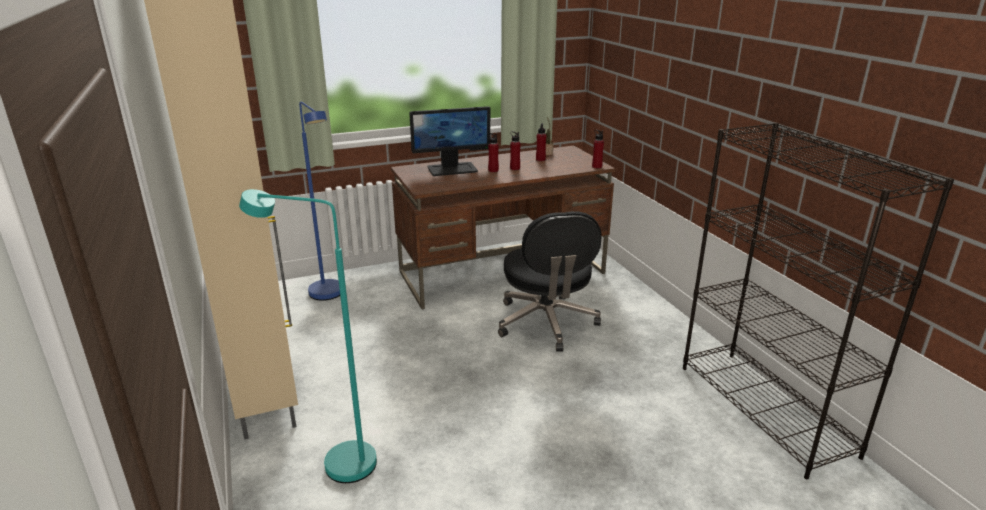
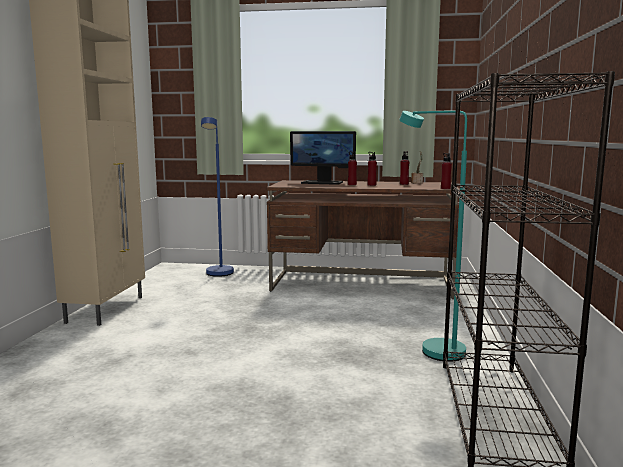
camera: 30 degrees right, 15 degrees down
turquoise floor lamp [239,189,377,483] -> turquoise floor lamp moved to [399,110,467,362]
black office chair [498,211,602,352] -> none

